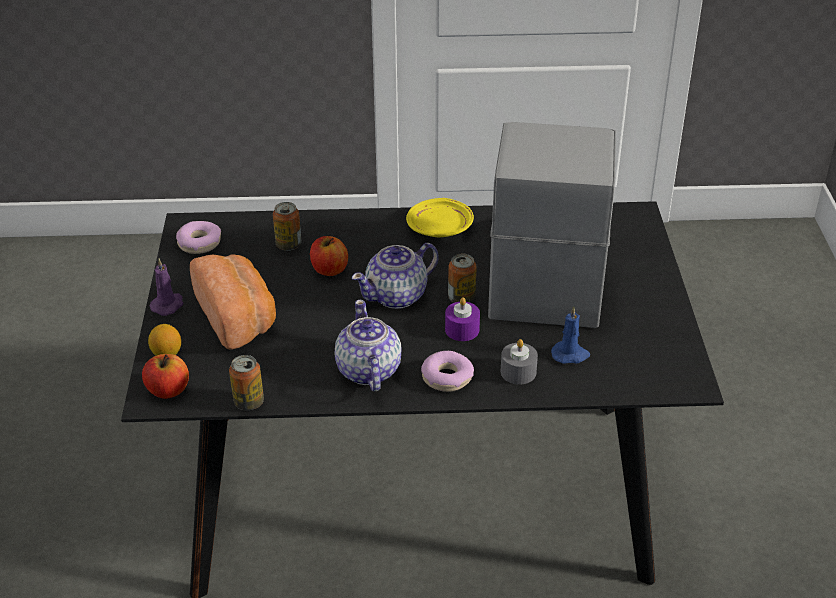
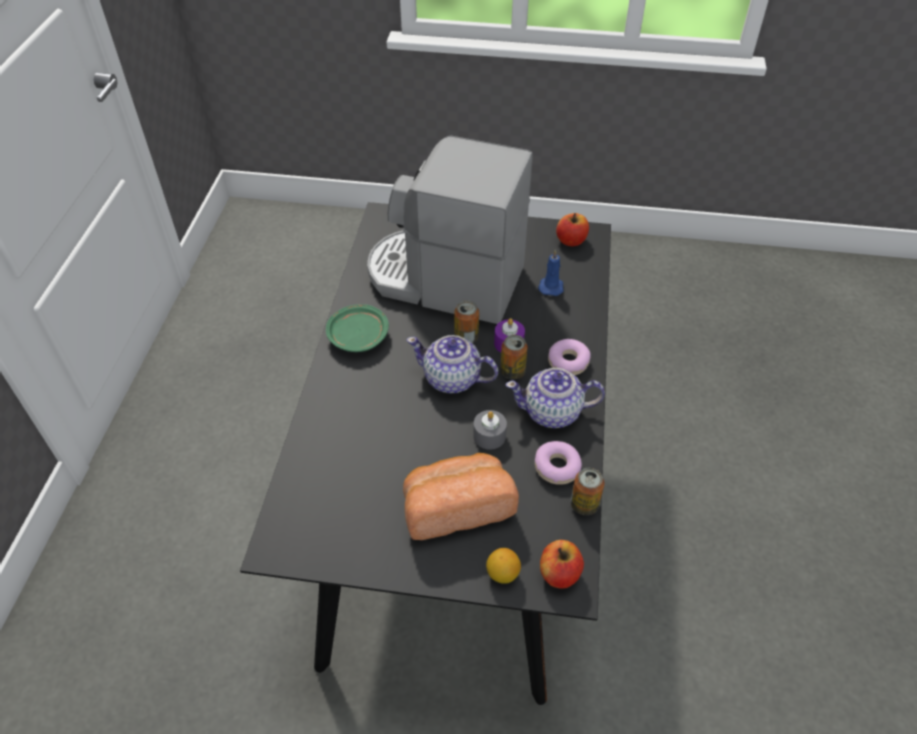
camera: 80 degrees left, 10 degrees up
purple candle [150,258,183,316] -> none
donut [176,221,221,254] -> donut moved to [535,441,582,485]
can [273,202,301,251] -> can moved to [500,335,527,379]
apple [310,236,348,276] -> apple moved to [556,213,589,246]
teapot [352,243,439,309] -> teapot turned 135 degrees clockwise [407,335,498,394]
yellow plate [406,198,474,237] -> green plate [326,304,389,352]
grey candle [501,339,538,385] -> grey candle moved to [473,410,507,449]

